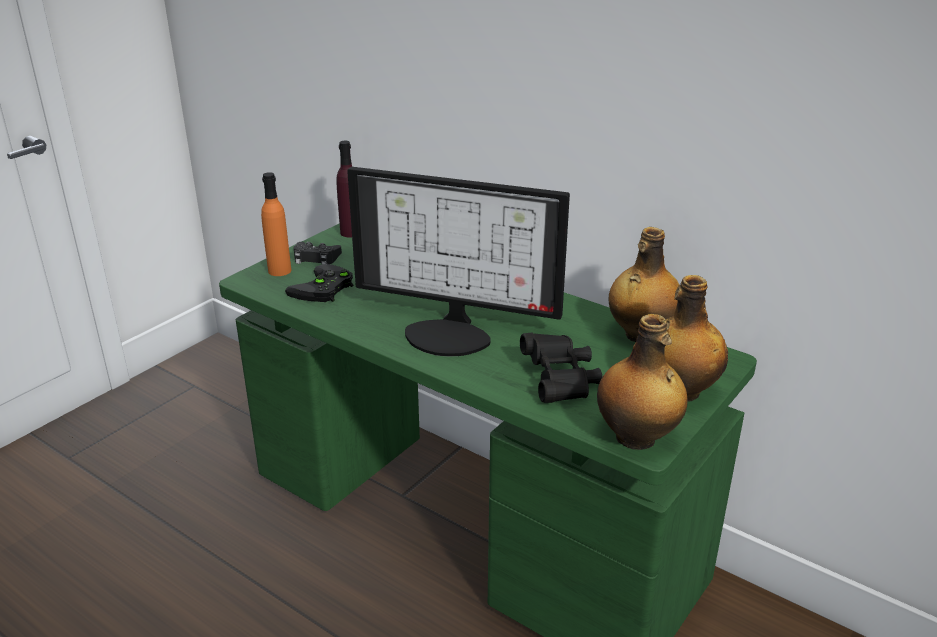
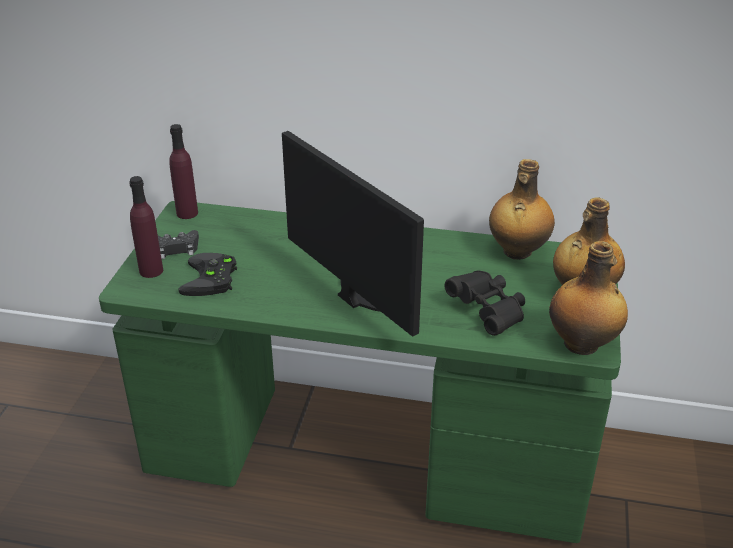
camera: 25 degrees left, 5 degrees up
orange bottle [261,172,291,276] -> purple bottle [129,176,163,278]
monitor [347,167,570,356] -> monitor turned 120 degrees counterclockwise [282,131,424,336]

